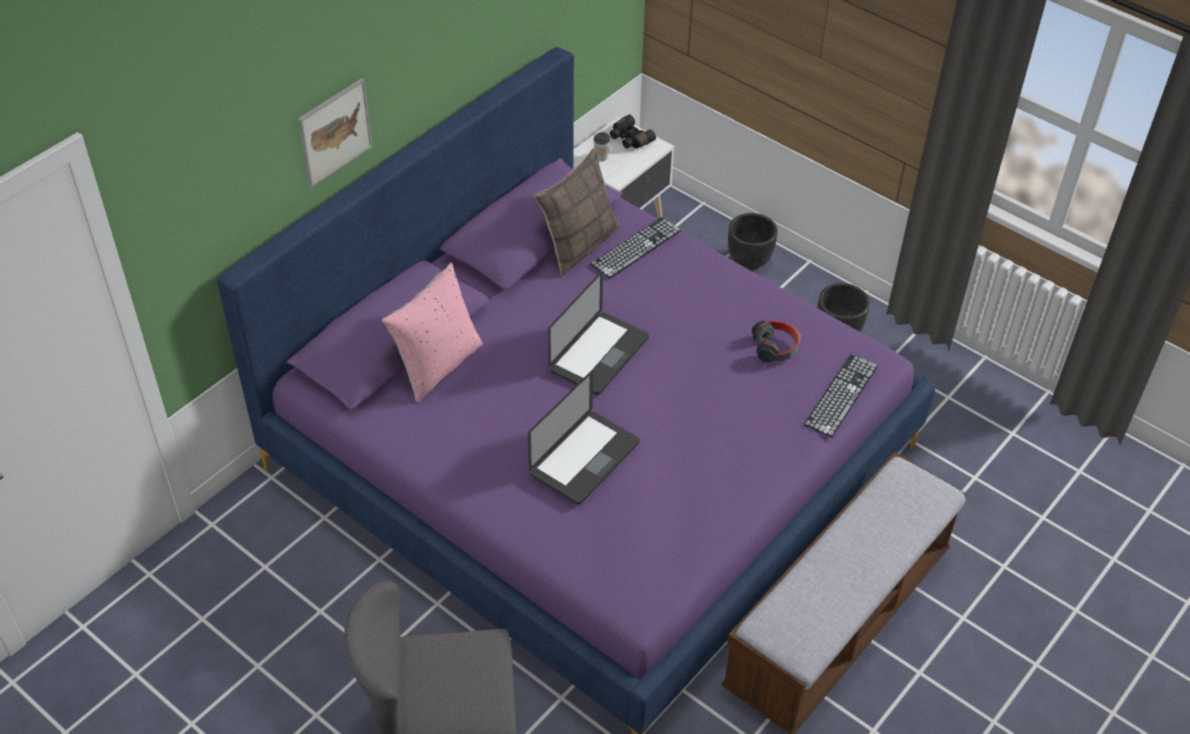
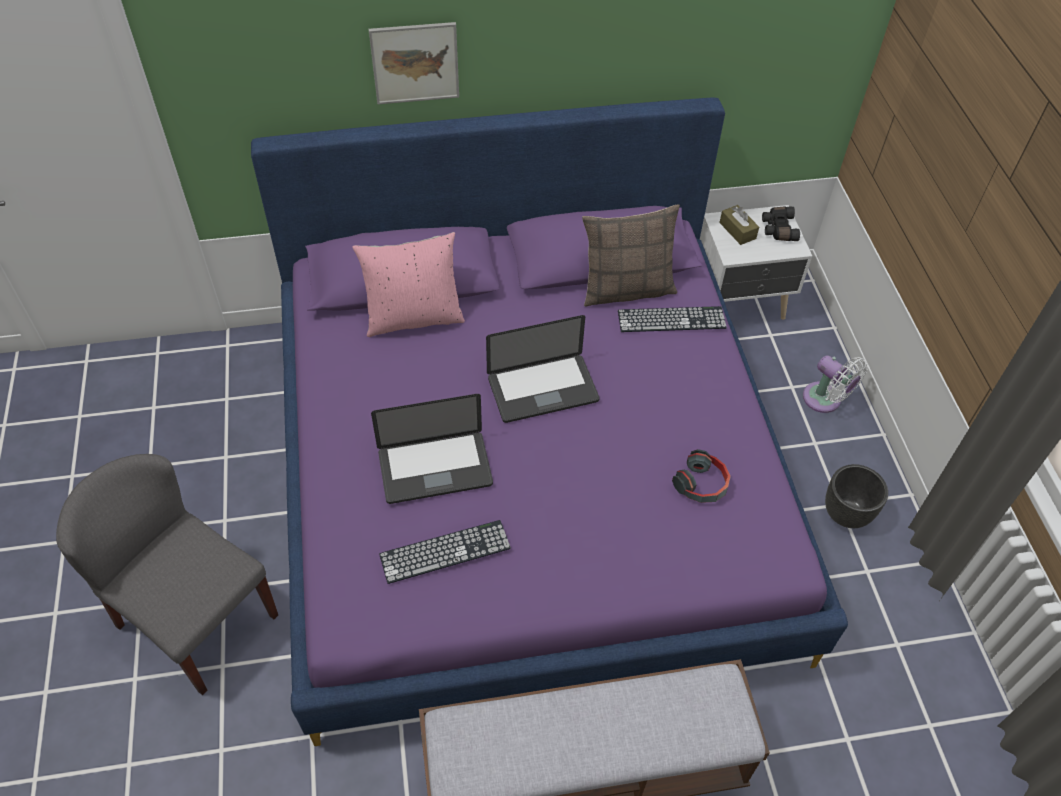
camera: 40 degrees right, 5 degrees up
cup [594,132,610,161] -> brown tissue box [719,205,759,245]
black planter [728,213,778,270] -> white fan [803,355,868,413]
keyboard [804,355,878,437] -> keyboard moved to [379,520,511,584]

